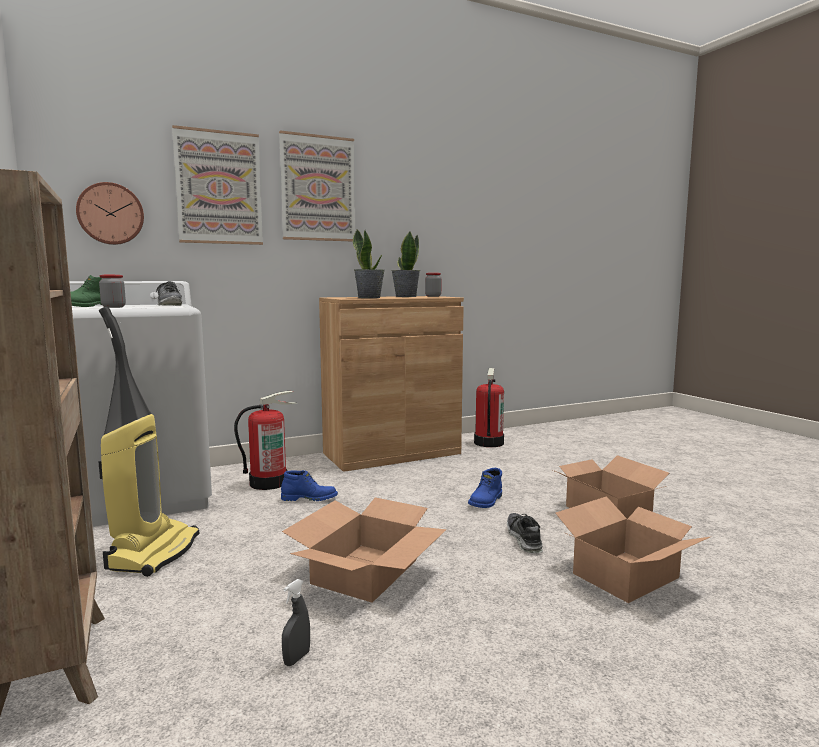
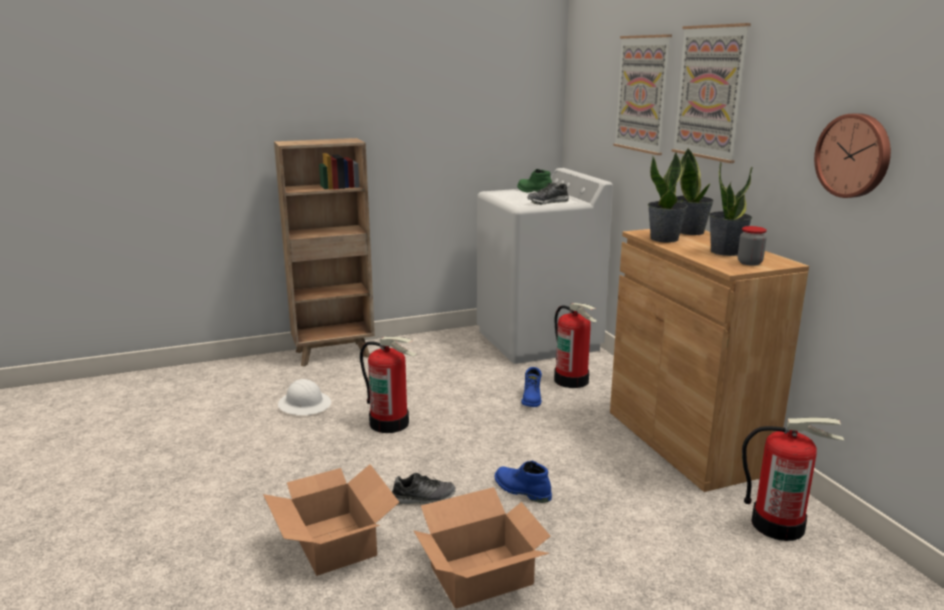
camera: 95 degrees right, 10 degrees up
wall clock [76,182,144,245] -> wall clock moved to [814,113,891,198]
vacuum cleaner [98,307,199,577] -> none
jar [99,275,126,308] -> none
cardboard box [282,497,447,603] -> fire extinguisher [360,337,417,433]
grey spray bottle [282,579,310,666] -> white hard hat [278,379,331,415]
none -> potted plant [677,148,714,235]

